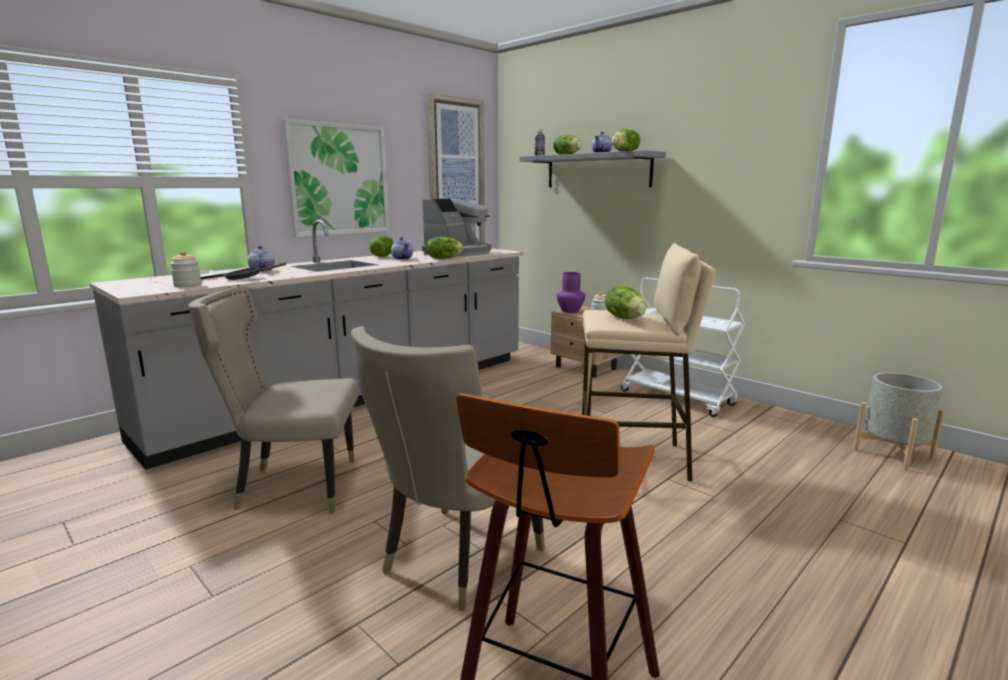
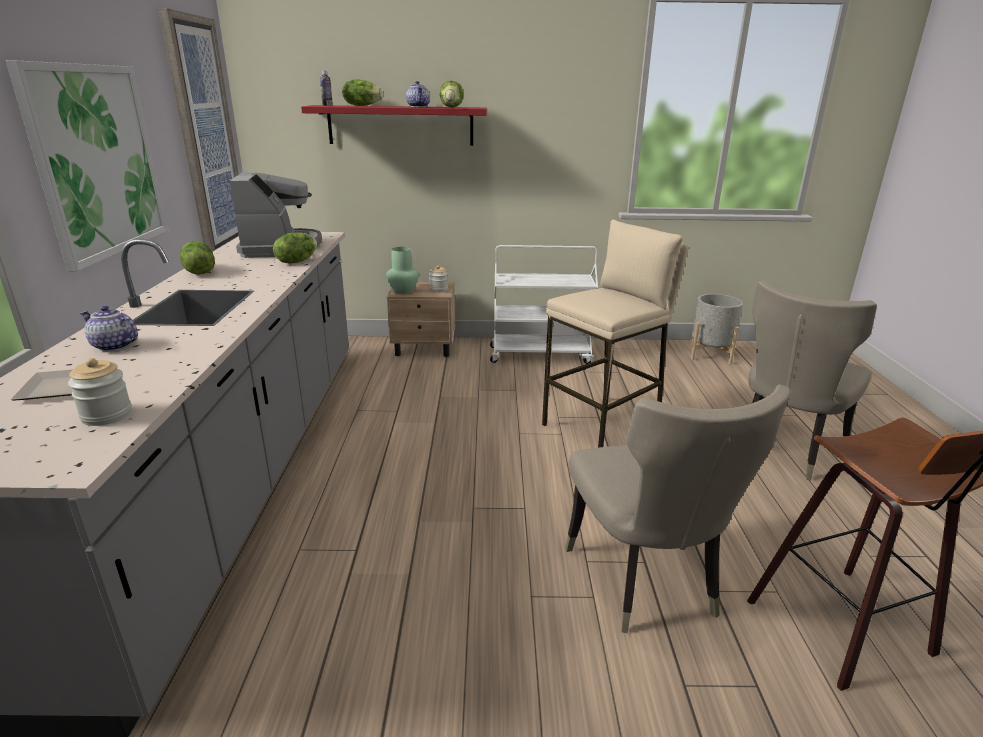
camera: 45 degrees left, 10 degrees up
beige chair [188,286,358,514] -> beige chair moved to [749,280,877,480]
black frying pan [224,262,286,280] -> none
teapot [391,237,413,260] -> none
grey shelf [520,150,665,187] -> red shelf [301,105,487,146]
purple vase [557,272,585,313] -> green vase [386,247,419,294]
lettuce [605,286,646,319] -> none

